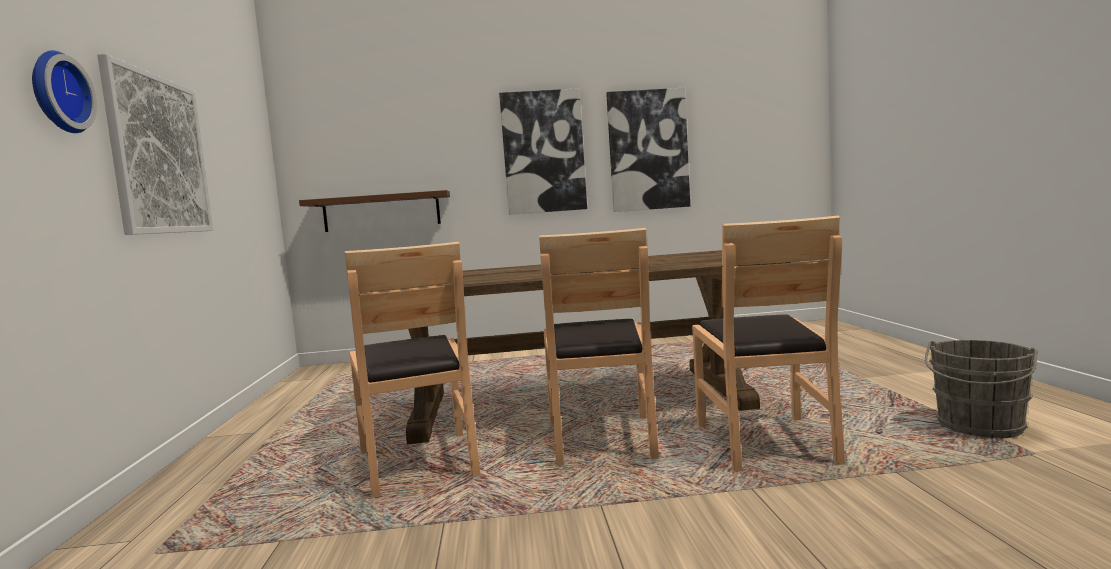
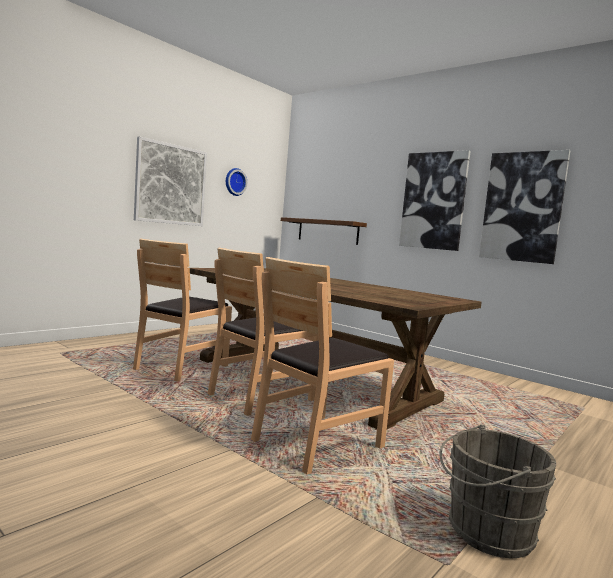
camera: 45 degrees right, 0 degrees up
wall clock [32,50,97,133] -> wall clock moved to [226,168,247,196]

